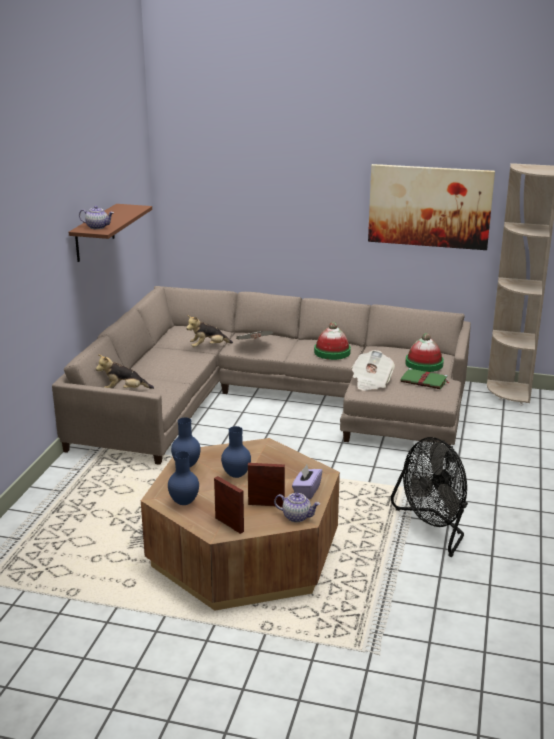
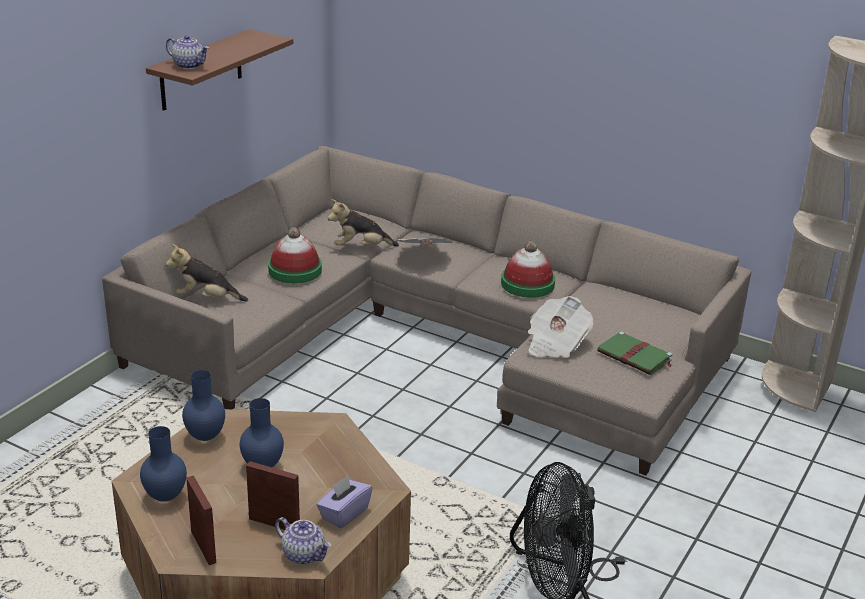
camera: 15 degrees right, 5 degrees up
picture [368,164,495,250] -> none
hat [405,333,444,372] -> hat moved to [268,227,322,283]

